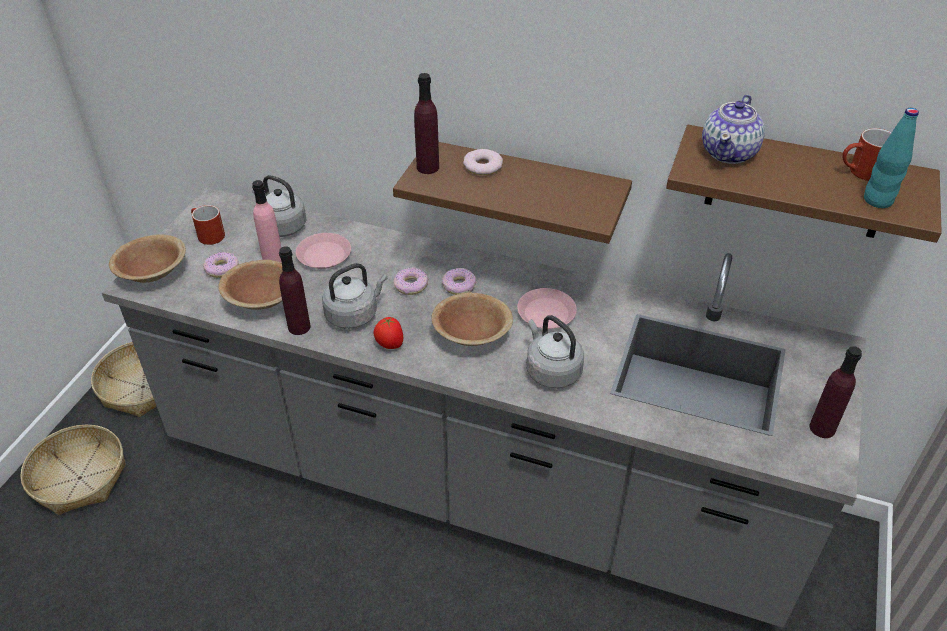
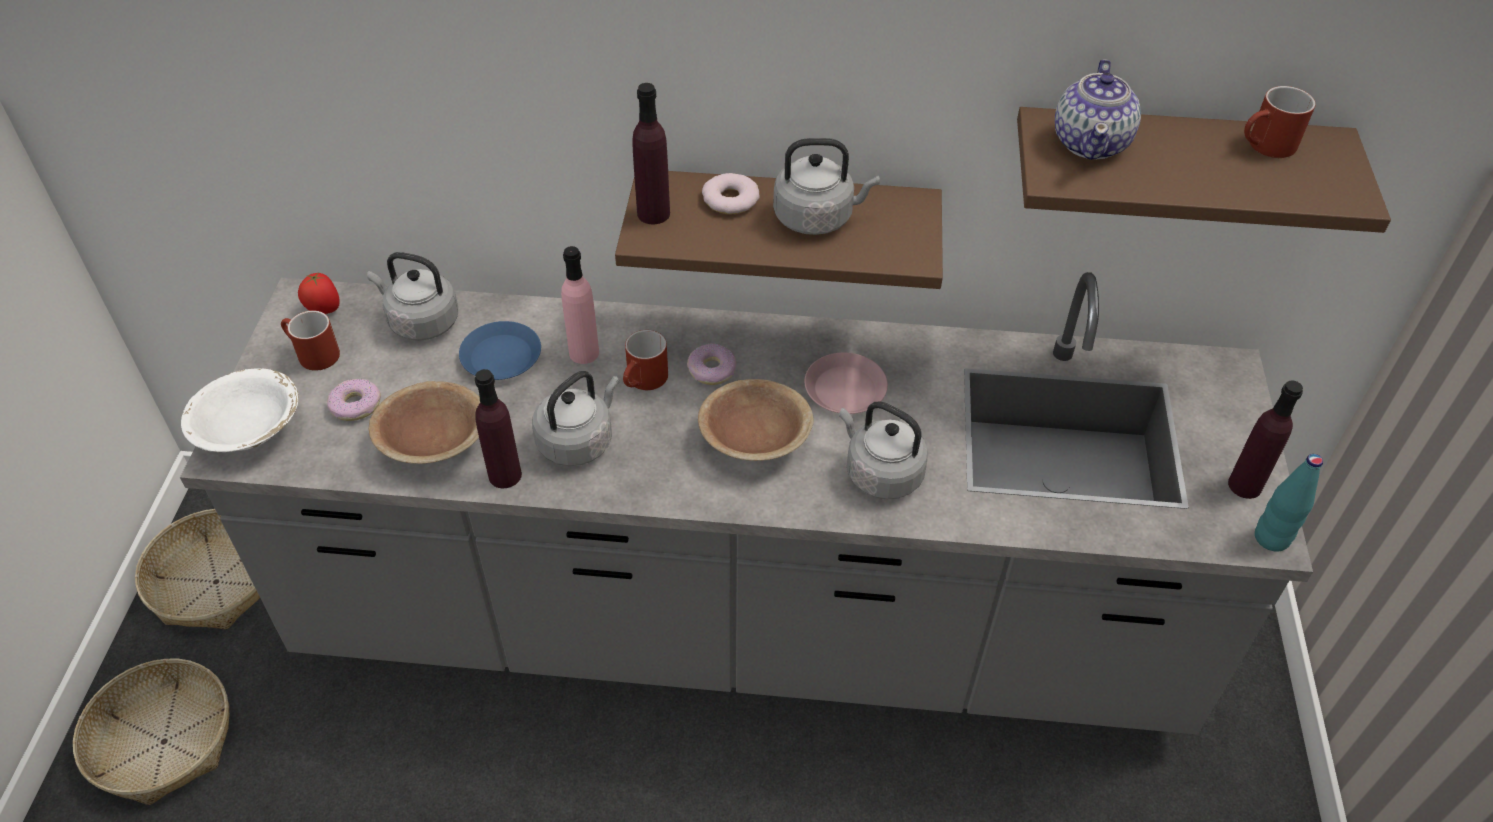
camera: 15 degrees left, 5 degrees up
brown bowl [109,234,186,283] -> white bowl [181,368,299,452]
pink bottle [252,180,281,262] -> pink bottle moved to [561,246,599,364]
pink plate [296,233,351,269] -> blue plate [459,321,541,380]
tomato [373,317,403,349] -> tomato moved to [298,273,340,314]
donut [393,267,428,295] -> red mug [623,330,668,390]
turquoise bottle [864,108,919,208] -> turquoise bottle moved to [1255,454,1323,551]
none -> grey kettle [773,138,880,235]

